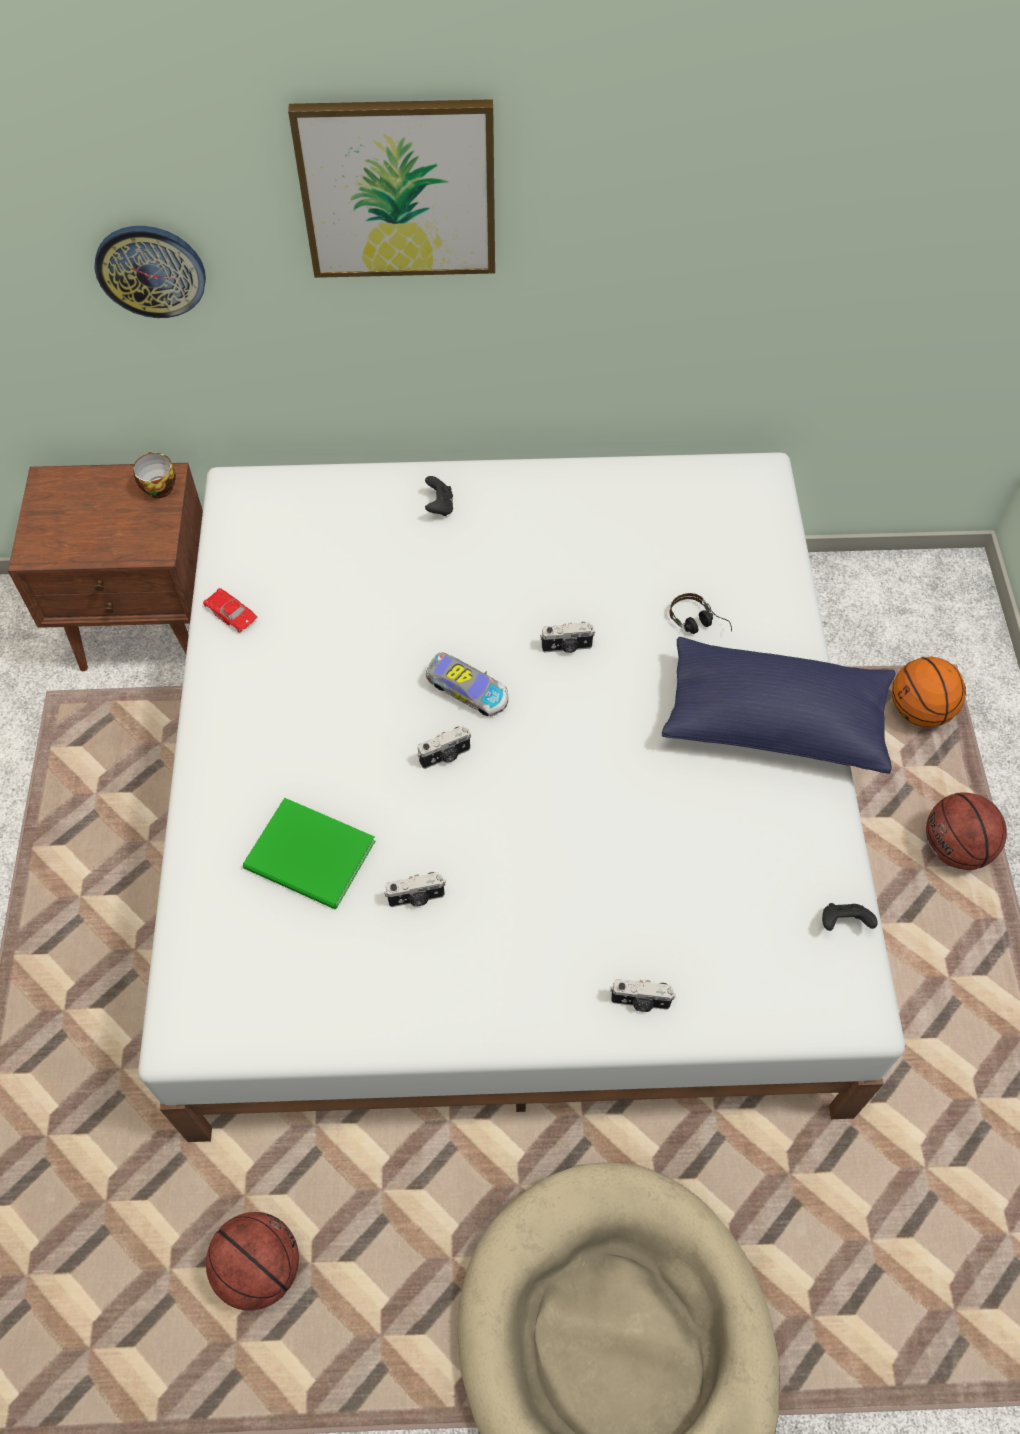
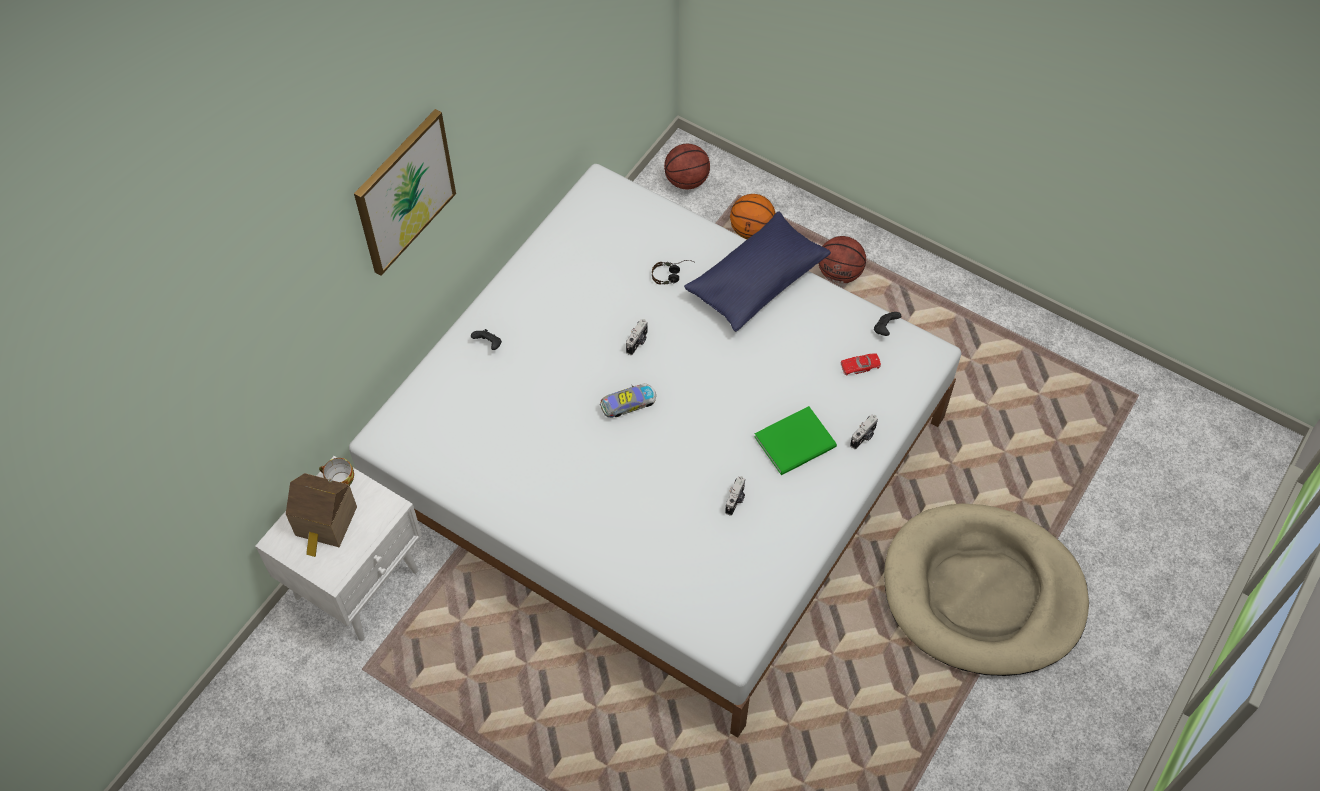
camera: 55 degrees left, 0 degrees up
brown nightstand [8,463,203,671] -> white nightstand [255,456,422,641]
wall clock [94,226,206,318] -> none
red toy car [203,588,258,633] -> red toy car moved to [840,353,881,376]
basketball [206,1212,299,1311] -> basketball moved to [664,144,710,189]
green book [243,798,375,909] -> green book moved to [754,406,837,475]
camera [417,726,471,769] -> none
none -> toy house [286,473,357,557]

